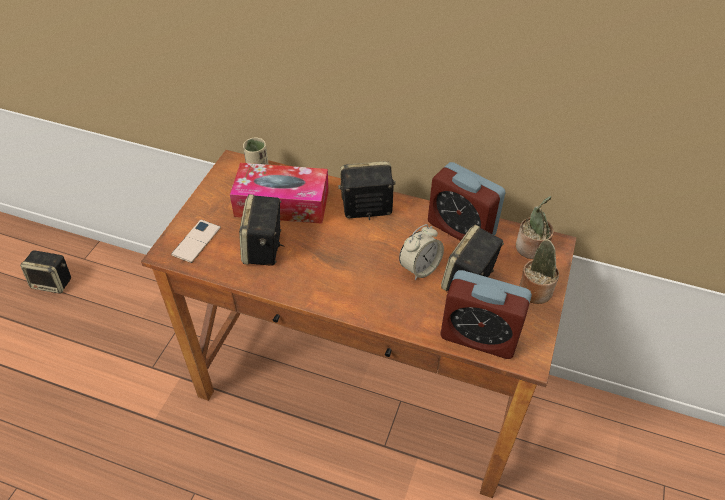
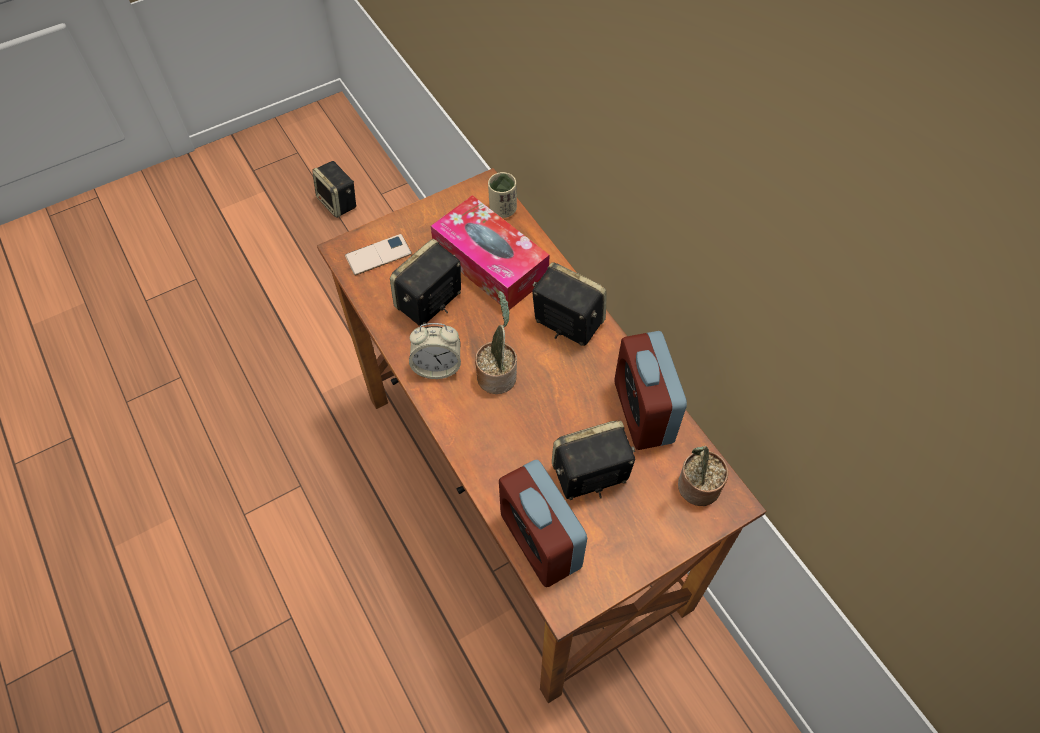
camera: 40 degrees right, 10 degrees up
alarm clock [399,224,444,280] -> alarm clock moved to [409,323,461,379]
potted plant [519,211,559,304] -> potted plant moved to [475,291,517,394]

